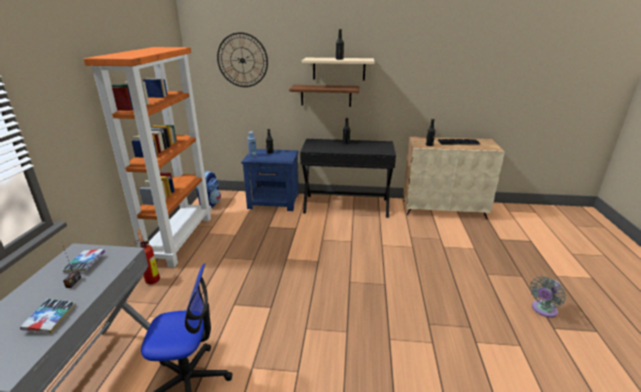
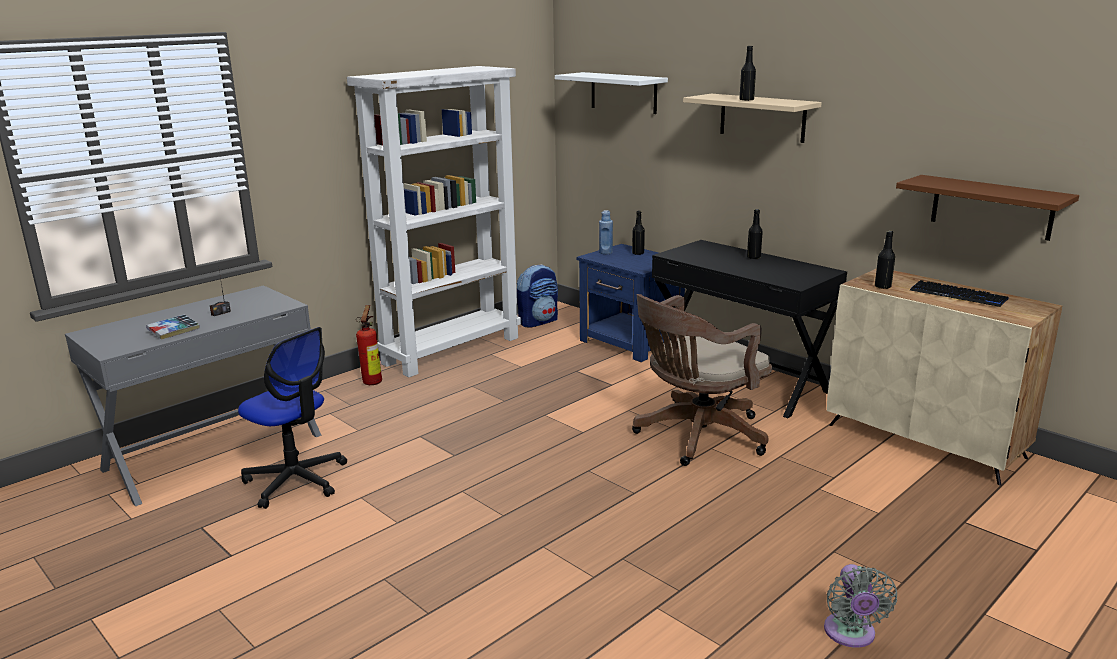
camera: 40 degrees right, 5 degrees down
book [63,249,105,273] -> none
orange bookcase [84,47,212,268] -> white bookcase [347,66,521,377]
wall clock [217,32,268,87] -> white shelf [555,72,668,114]
brown shelf [289,85,359,107] -> brown shelf moved to [896,175,1079,241]
grey fan [530,276,566,318] -> grey fan turned 90 degrees counterclockwise [824,564,897,648]
none -> brown office chair [632,294,772,466]

